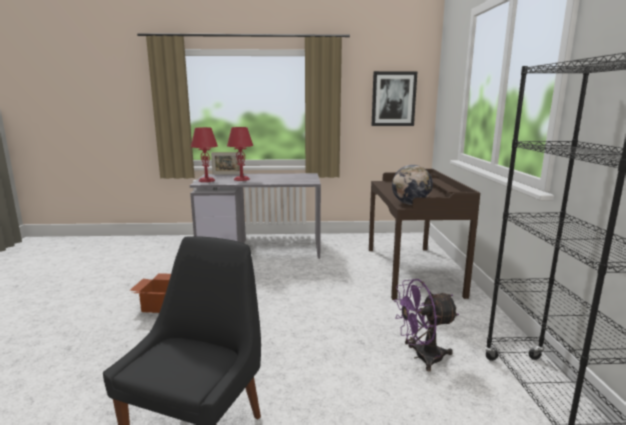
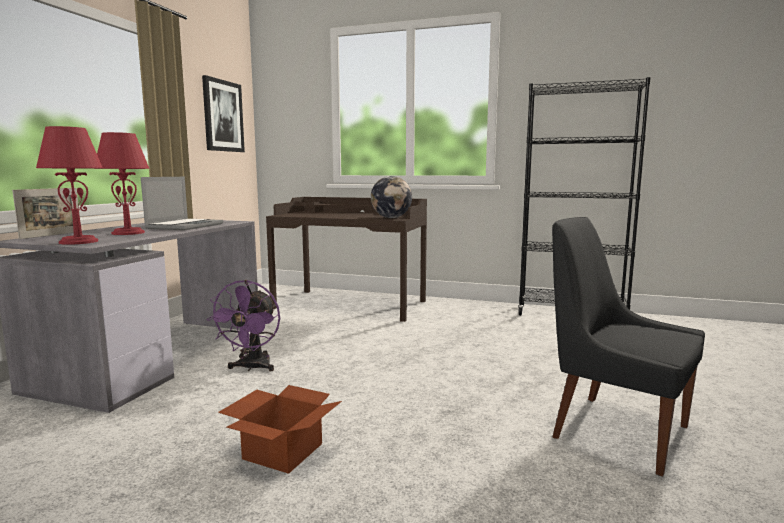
camera: 70 degrees left, 5 degrees down
purple fan [393,279,459,371] -> purple fan moved to [207,280,280,371]
none -> laptop [141,177,223,230]

